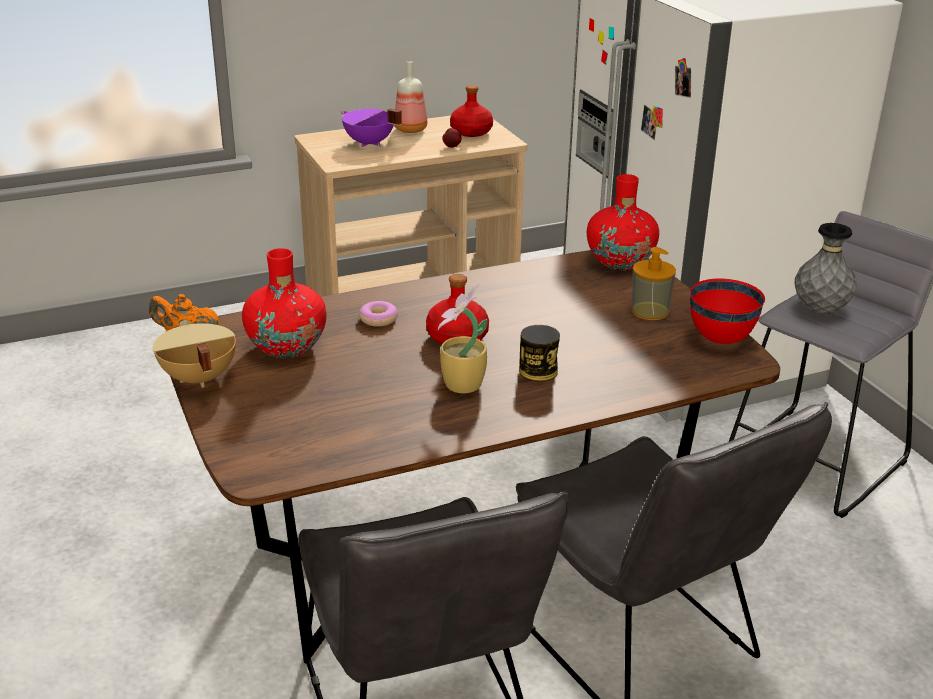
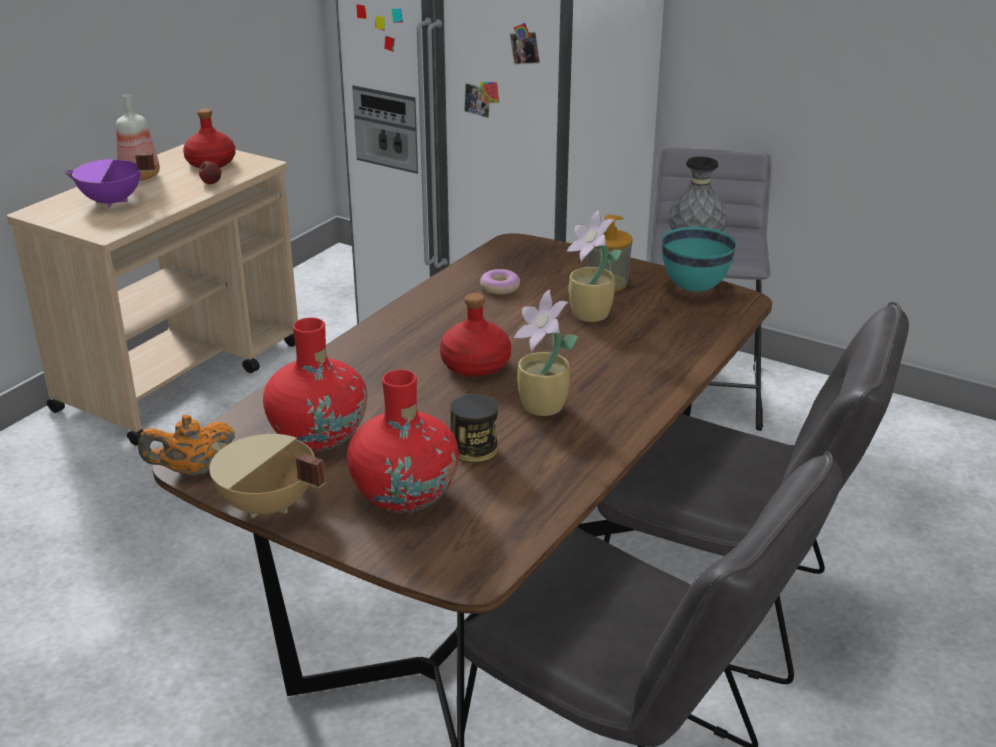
camera: 35 degrees left, 0 degrees up
donut [359,301,398,327] -> donut moved to [480,269,520,295]
can [519,325,560,382] -> can moved to [450,394,498,463]
red vase [587,174,659,270] -> red vase moved to [347,370,459,513]
red bowl [690,278,765,344] -> turquoise bowl [661,227,737,292]
none -> potted plant [567,210,622,322]

